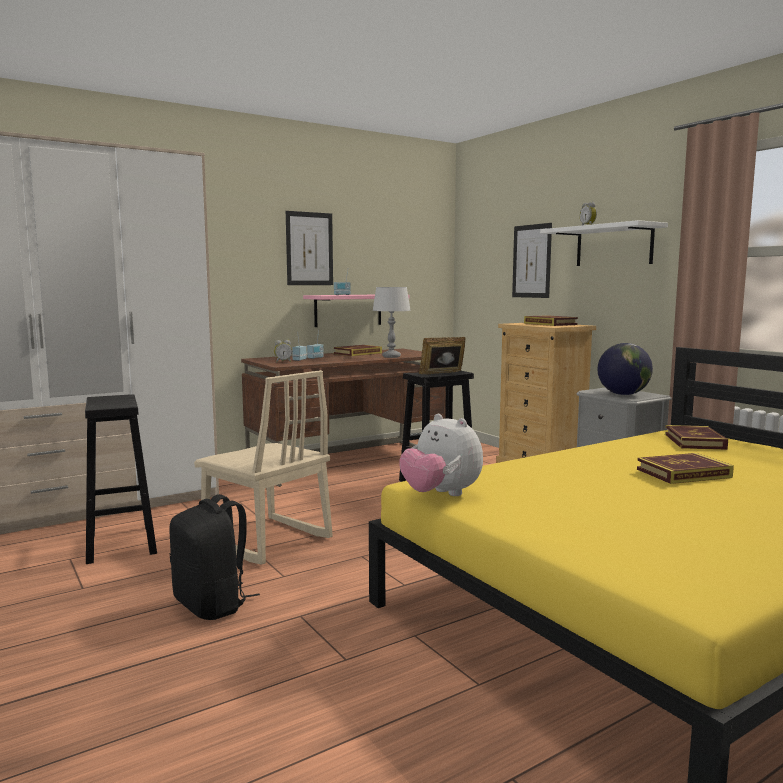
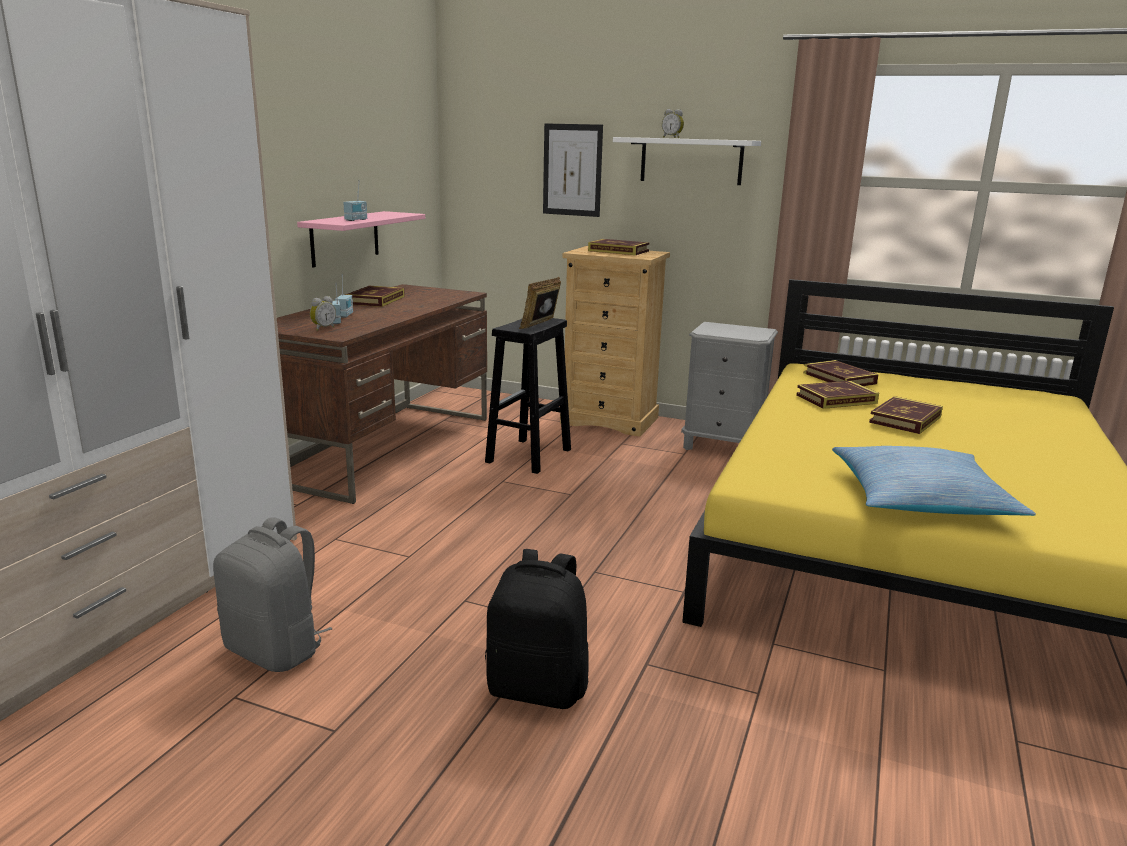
camera: 35 degrees left, 10 degrees up
black stool [85,394,157,564] -> grey backpack [213,517,332,672]
beige chair [194,370,333,565] -> none
picture [286,211,333,285] -> none
grey table lamp [372,287,411,358] -> none
plush toy [399,414,483,496] -> none
globe [597,343,653,395] -> none
none -> book [796,381,879,409]
none -> pillow [832,446,1036,516]

